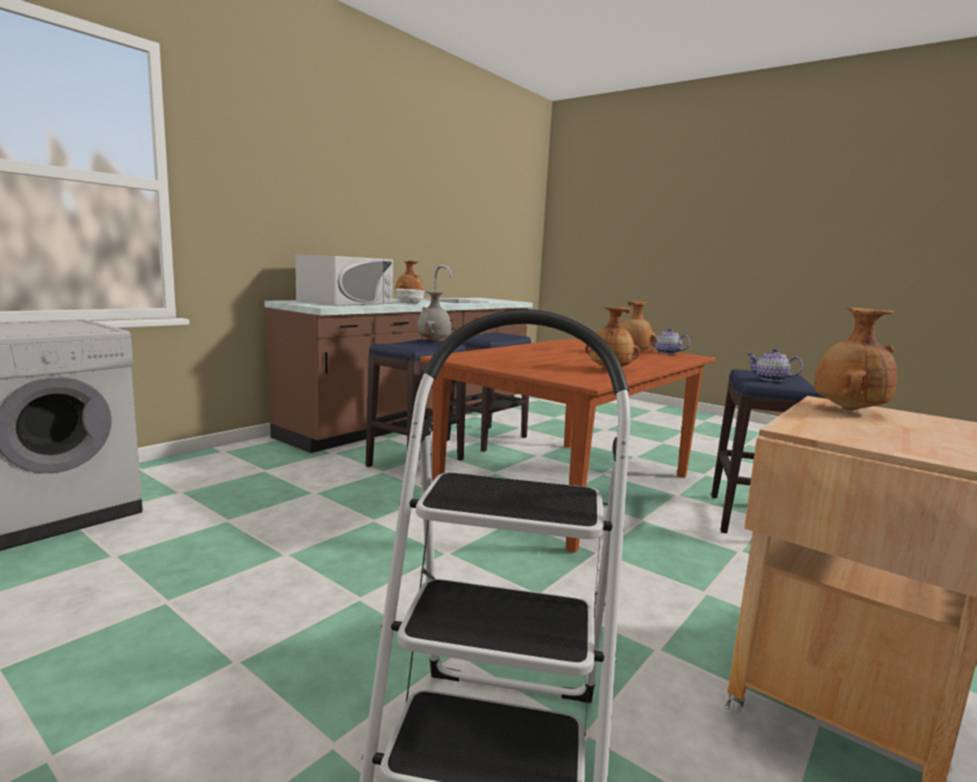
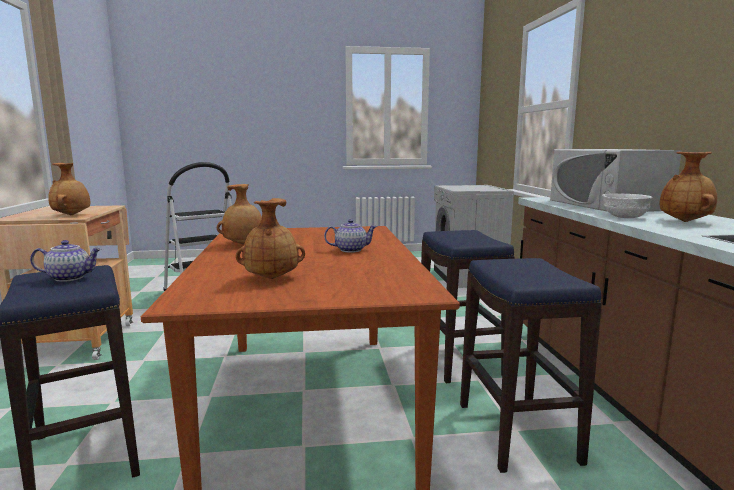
camera: 135 degrees right, 0 degrees up
grey vase [417,291,451,341] -> none
teapot [653,328,690,354] -> teapot moved to [324,219,377,252]

